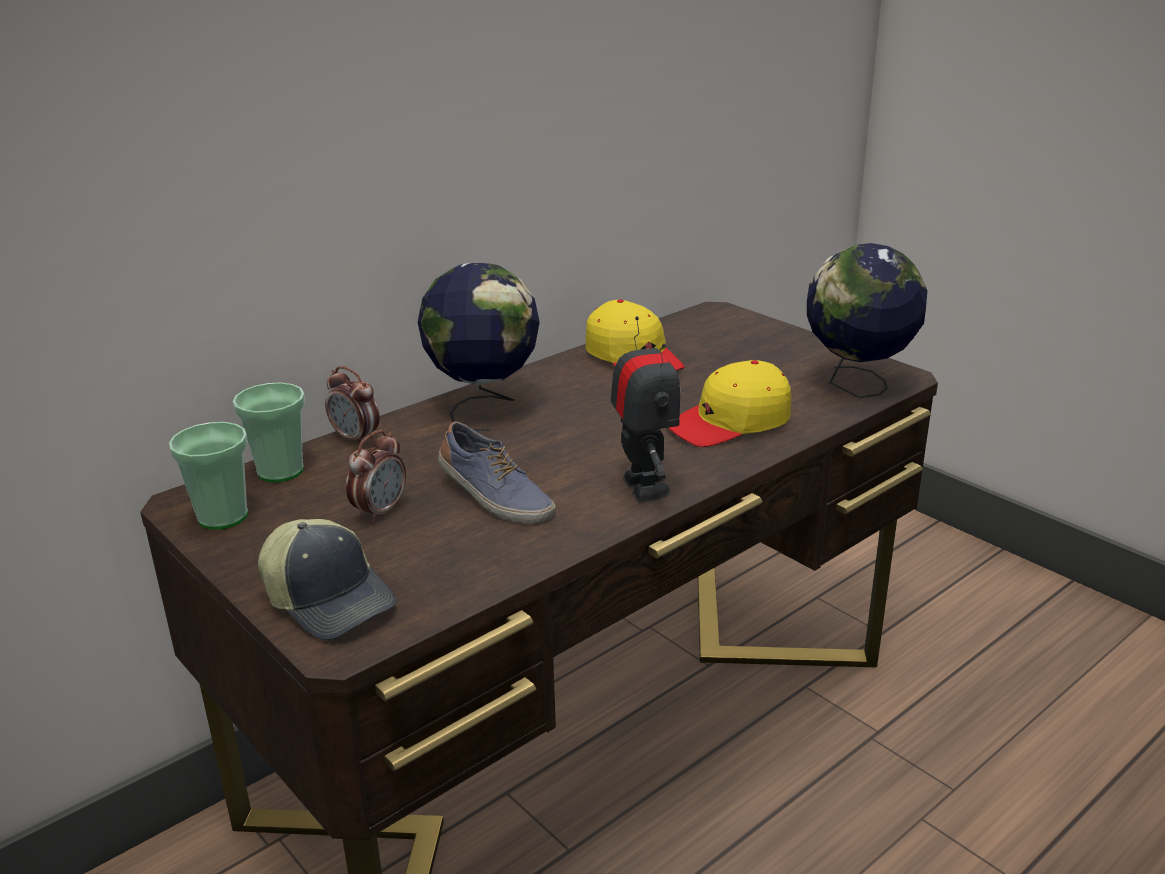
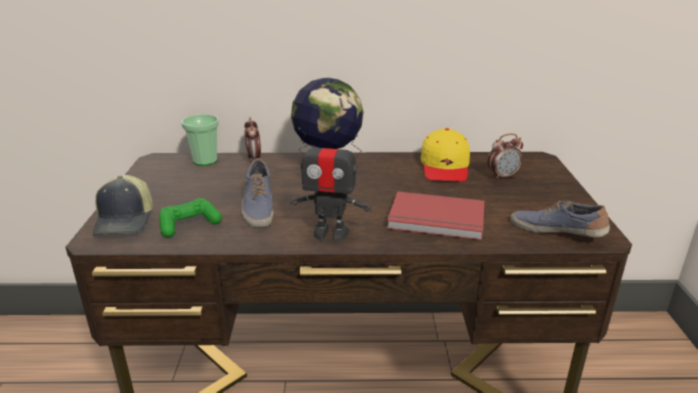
camera: 40 degrees right, 0 degrees up
cup [169,422,248,530] -> none
alarm clock [346,430,406,523] -> alarm clock moved to [487,134,523,180]
toy robot [611,316,681,502] -> toy robot turned 75 degrees clockwise [290,127,372,242]
yellow cap [668,360,791,447] -> red book [387,191,484,240]
globe [807,243,927,398] -> shoe [511,201,610,237]
none -> green game controller [159,198,222,238]

